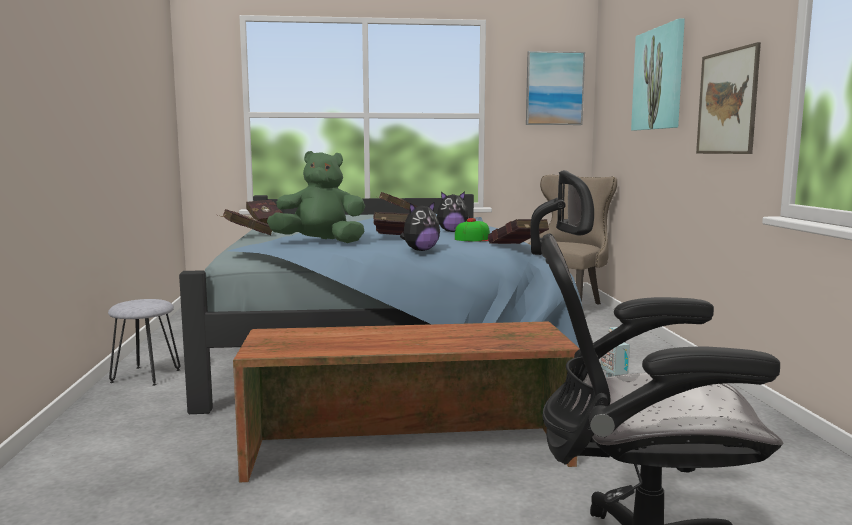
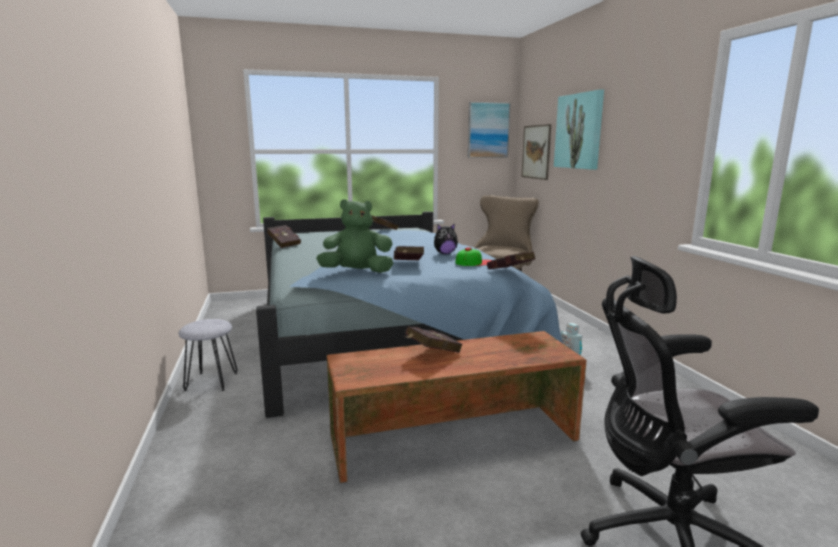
camera: 10 degrees left, 5 degrees up
red book [218,209,272,235] -> red book moved to [405,326,463,353]
plush toy [400,201,440,251] -> none
picture [696,42,761,154] -> picture moved to [521,124,551,180]

